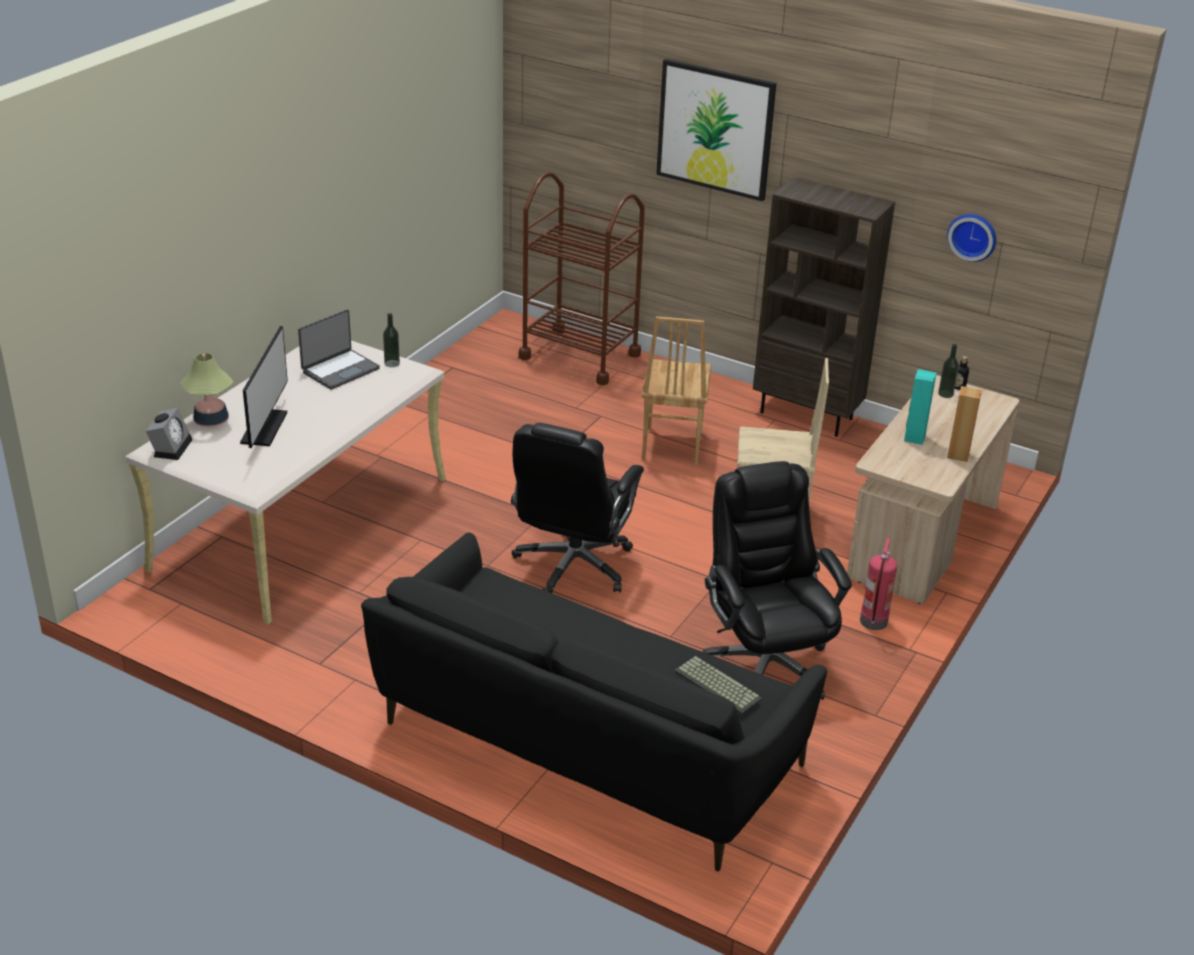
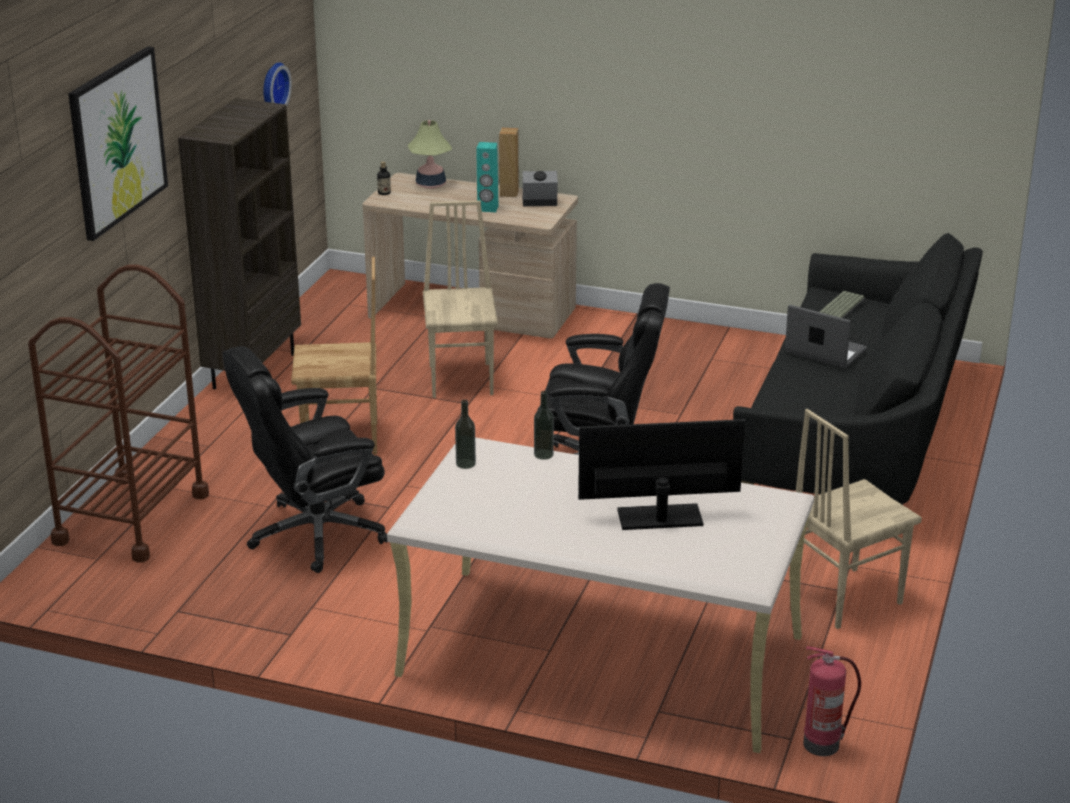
camera: 100 degrees left, 5 degrees down
alarm clock [146,408,192,460] -> alarm clock moved to [522,171,558,206]
table lamp [180,353,233,427] -> table lamp moved to [408,120,452,189]
laptop [298,309,380,390] -> laptop moved to [785,305,867,368]
black office chair [703,461,852,700] -> black office chair moved to [223,346,387,573]
fire extinguisher [860,537,897,630] -> fire extinguisher moved to [803,646,861,756]
bottle [938,344,959,398] -> bottle moved to [534,391,554,460]
none -> beige chair [796,409,922,629]

